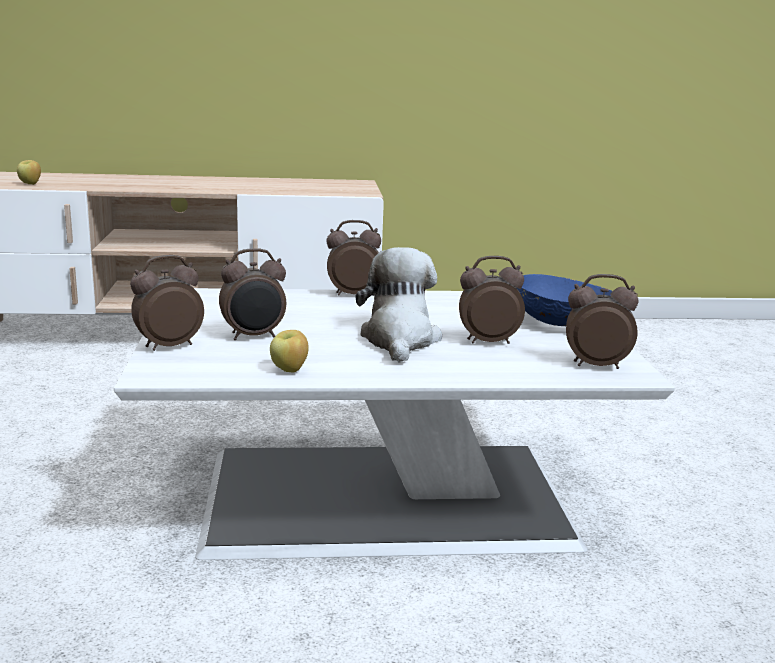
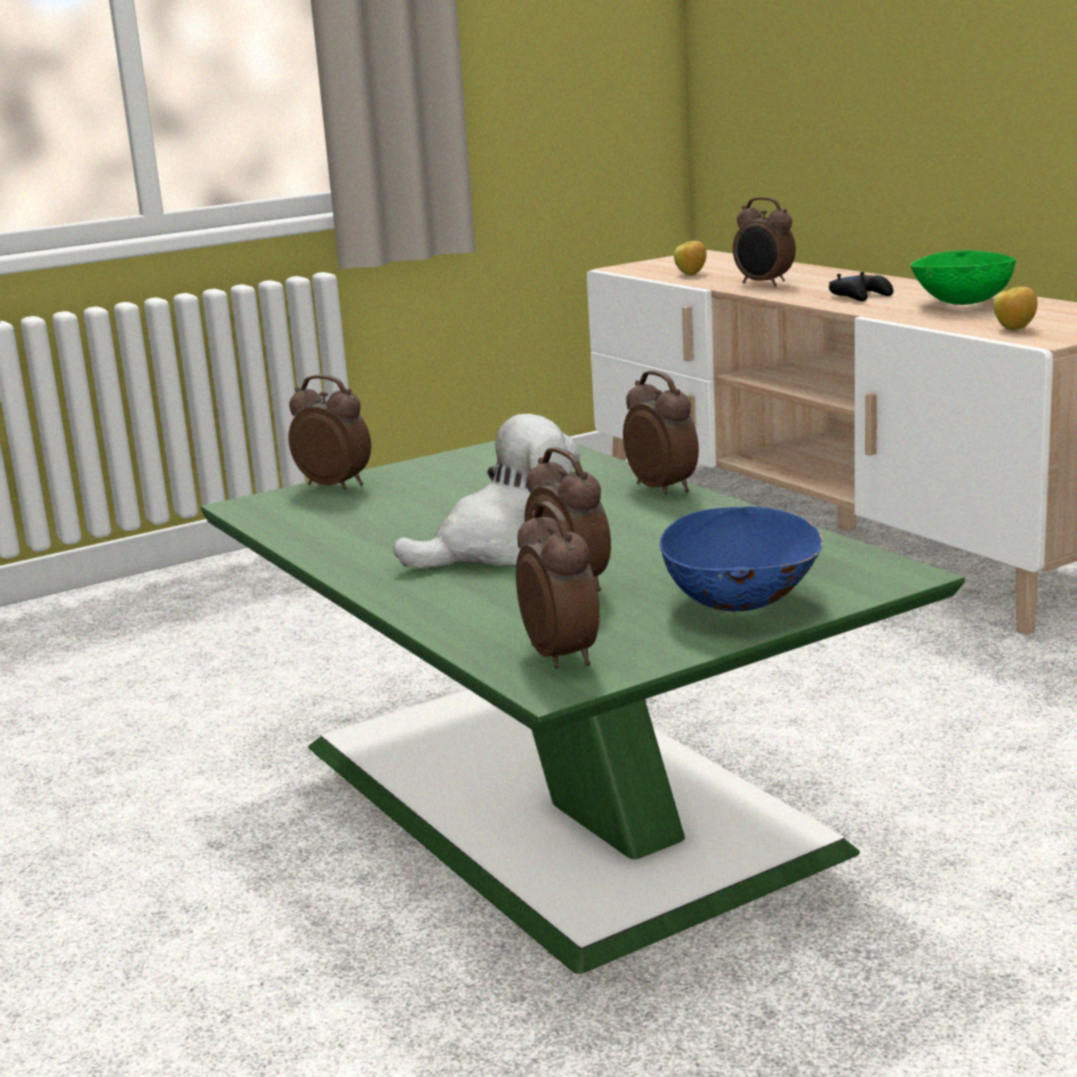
camera: 65 degrees right, 0 degrees up
white coffee table [114,288,675,560] -> green coffee table [201,441,965,974]
alarm clock [219,248,286,340] -> alarm clock moved to [733,197,796,286]
apple [270,330,309,373] -> apple moved to [994,287,1038,330]
none -> black game controller [829,272,893,301]
none -> green bowl [910,250,1016,305]

